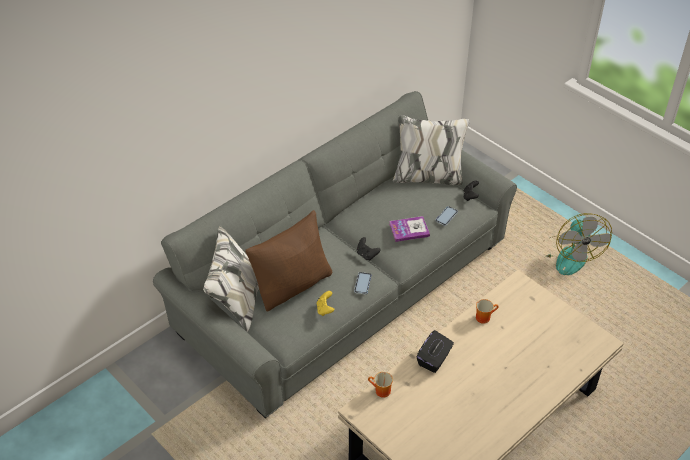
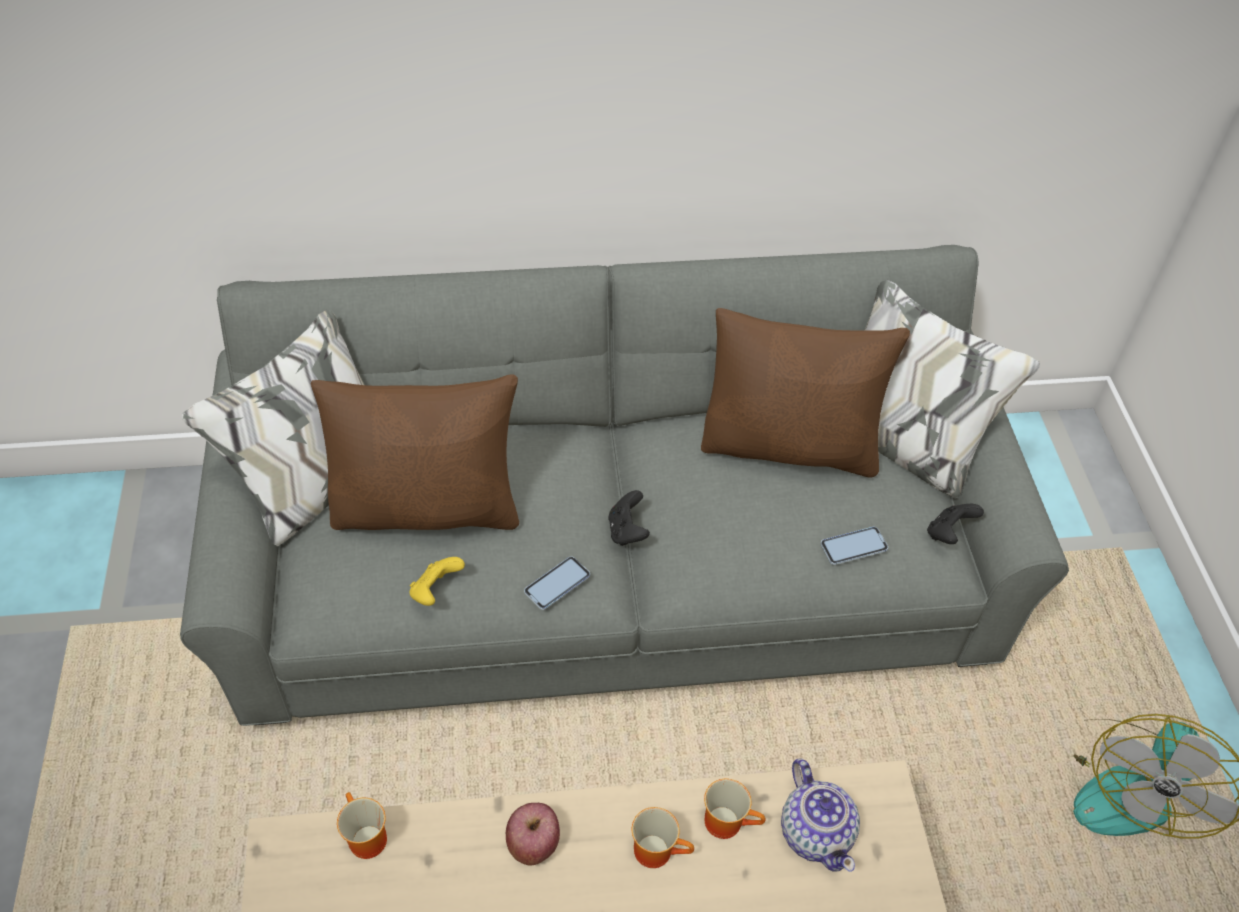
camera: 35 degrees right, 5 degrees up
book [389,216,430,242] -> none
black tissue box [416,330,454,373] -> apple [506,803,560,865]
none -> mug [632,807,694,868]
none -> brown pillow [701,308,910,478]
none -> teapot [781,758,860,872]

